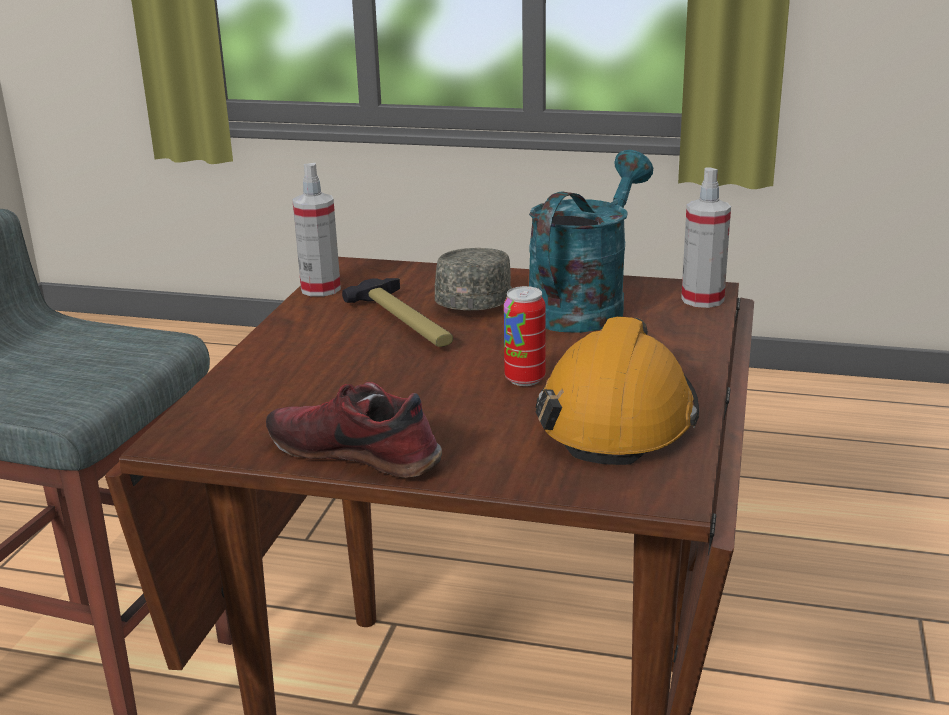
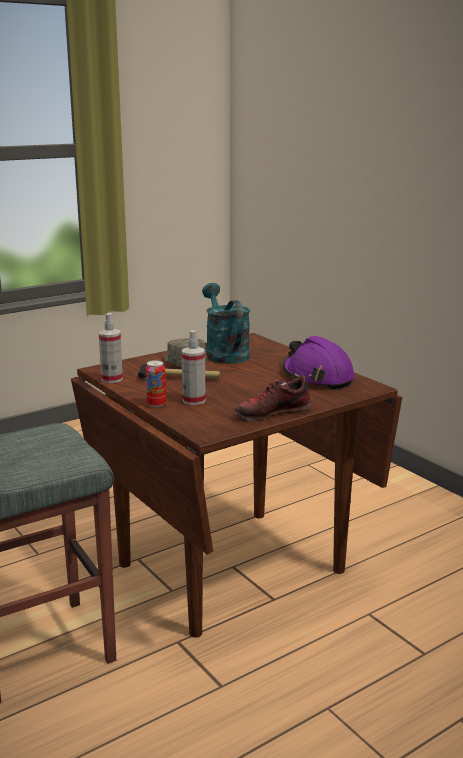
camera: 50 degrees left, 5 degrees down
can [504,286,546,386] -> can moved to [145,360,166,408]
orange hard hat [535,316,699,465] -> purple hard hat [283,336,355,390]
spray bottle [681,167,731,308] -> spray bottle moved to [181,330,206,405]

